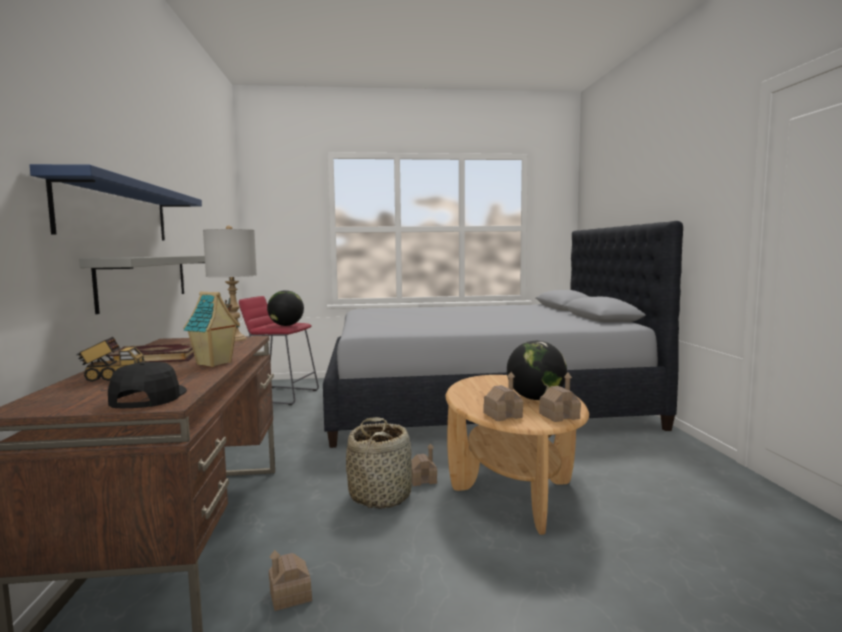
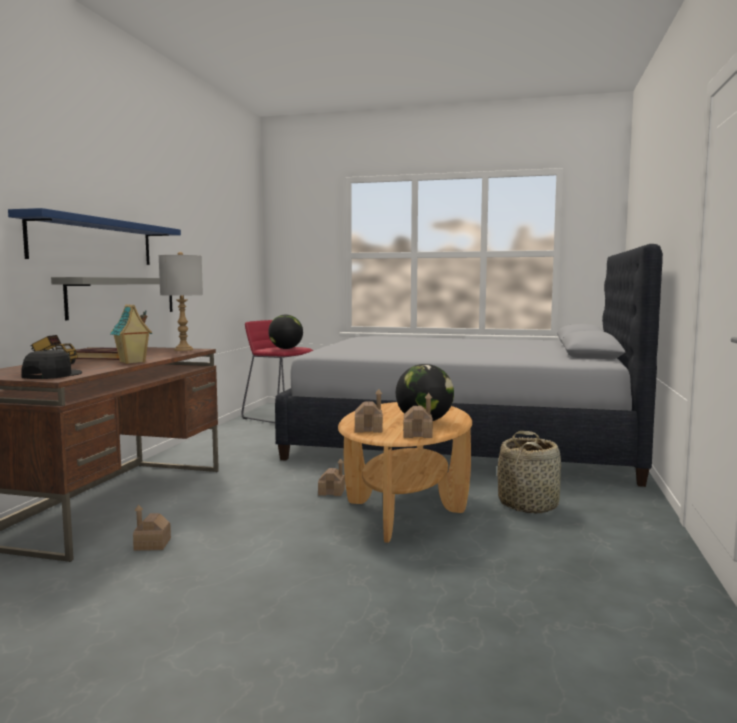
camera: 20 degrees right, 0 degrees up
basket [346,417,412,509] -> basket moved to [497,431,561,513]

